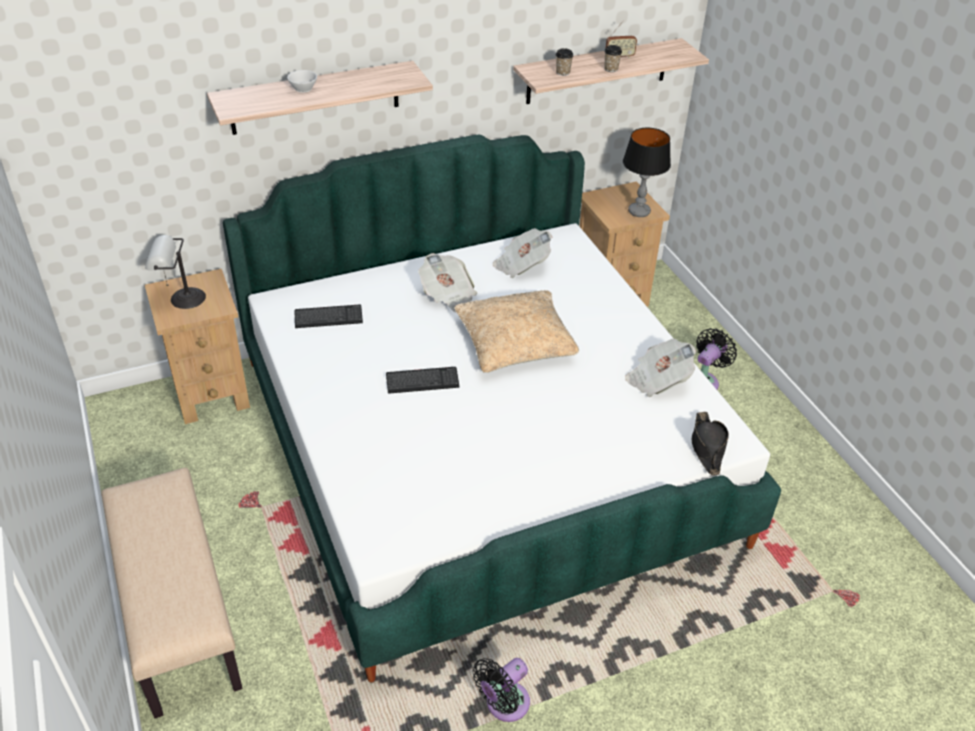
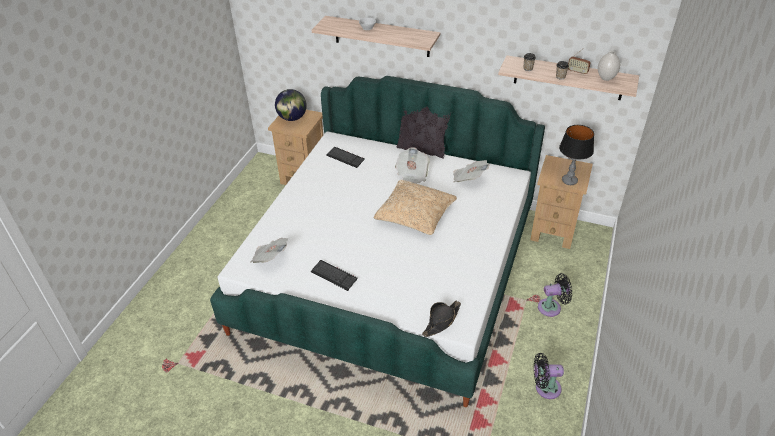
camera: 45 degrees right, 0 degrees up
beige bench [101,468,243,718] -> none
table lamp [145,235,206,309] -> globe [275,89,307,121]
keyboard [386,367,459,394] -> keyboard moved to [311,260,358,291]
black fan [472,658,530,722] -> black fan moved to [534,353,564,399]
newspaper [625,339,696,397] -> newspaper moved to [250,238,288,263]
none -> black pillow [397,106,451,159]
none -> white vase [598,51,620,81]

